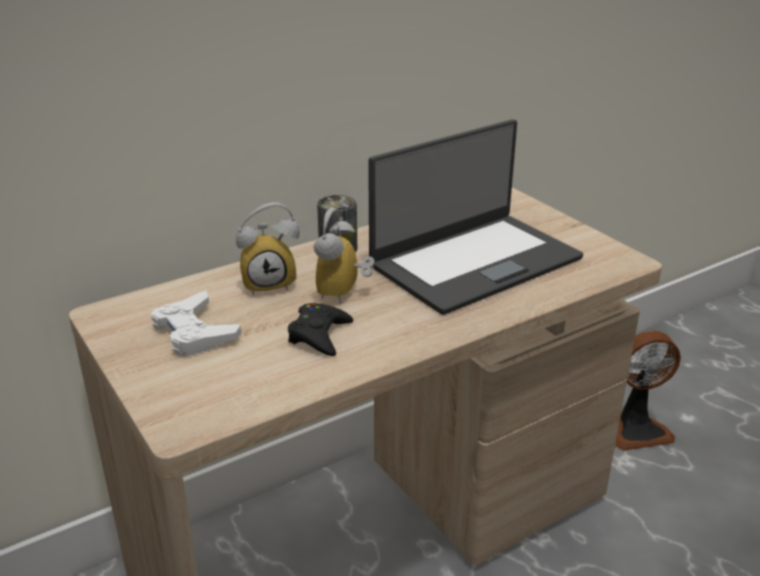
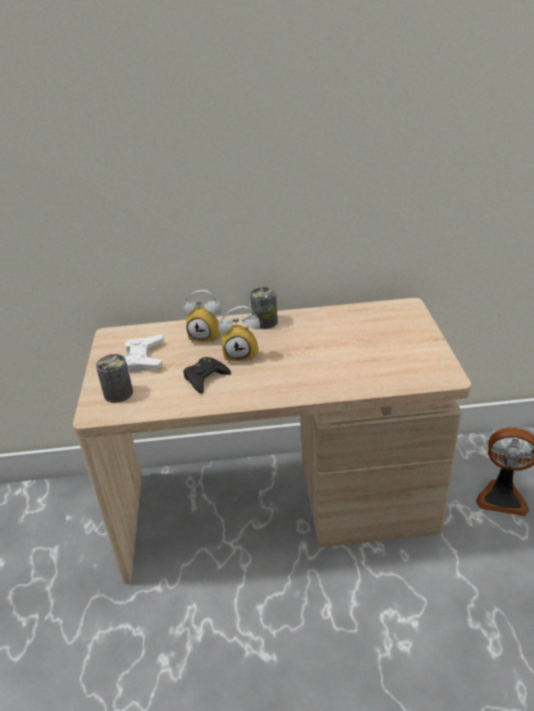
camera: 30 degrees right, 5 degrees up
alarm clock [313,208,375,305] -> alarm clock turned 135 degrees counterclockwise [219,306,260,363]
laptop [368,119,583,315] -> none
none -> can [96,354,133,403]

